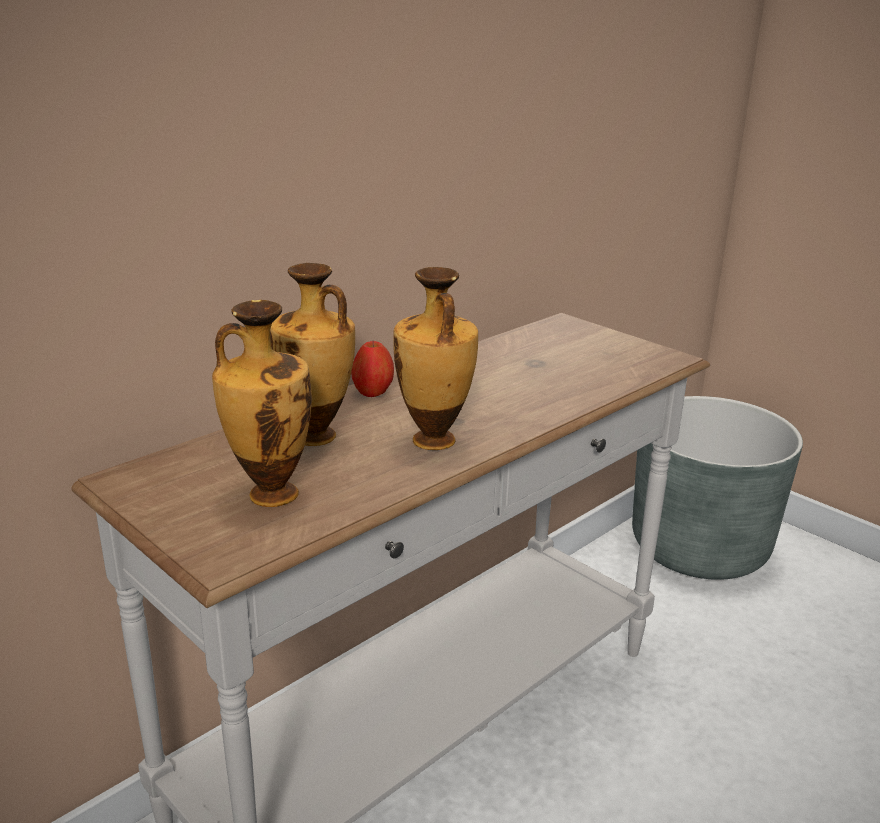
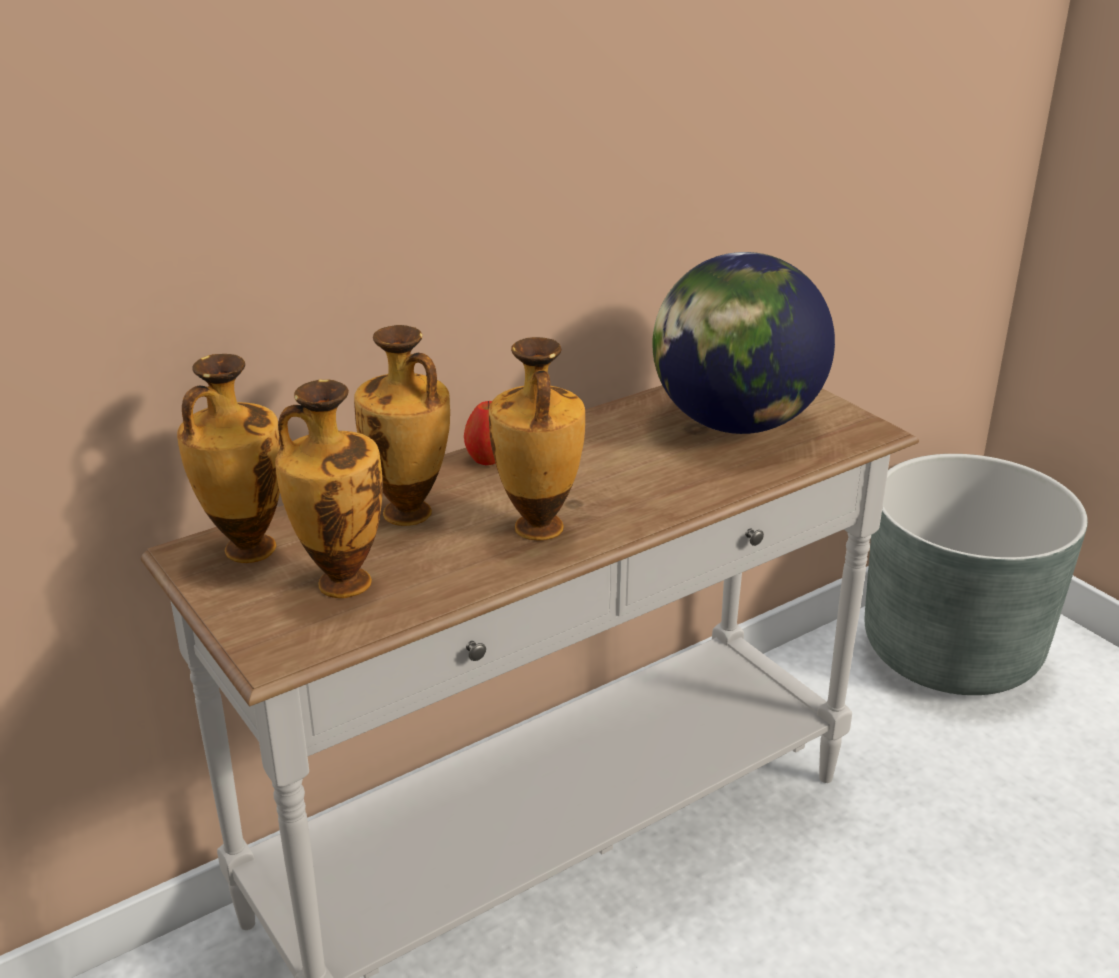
camera: 10 degrees right, 5 degrees up
none -> vase [177,354,281,563]
none -> globe [652,252,835,434]

